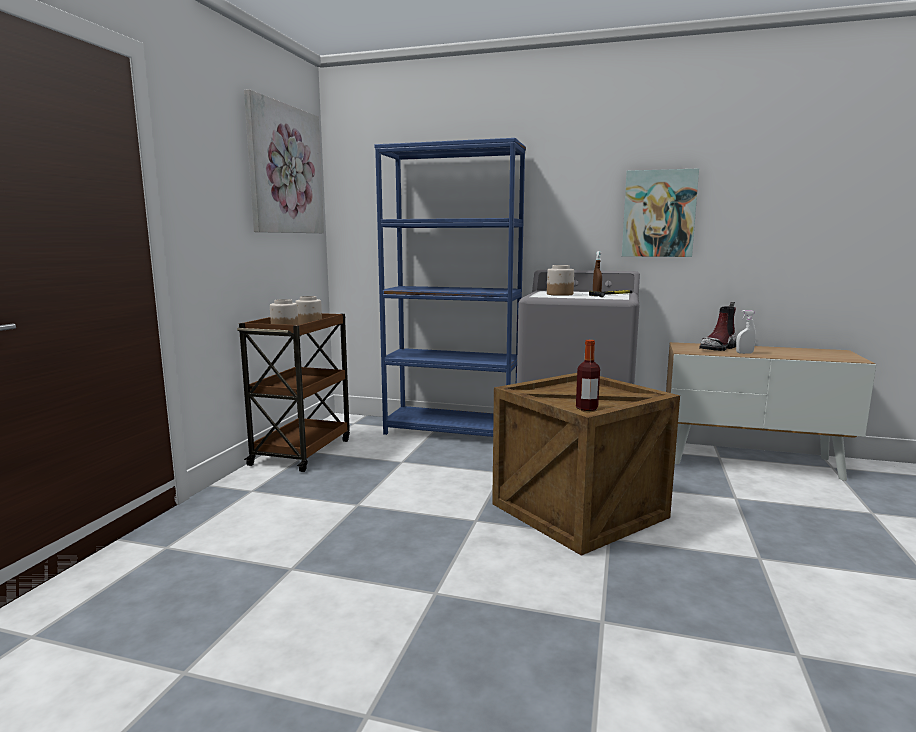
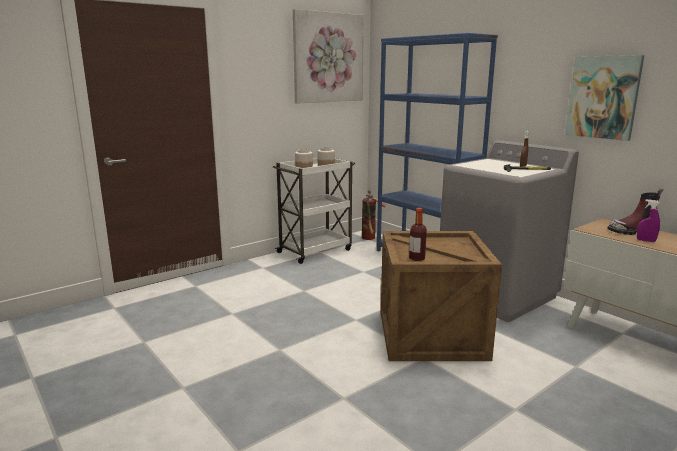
camera: 35 degrees right, 5 degrees up
brown cart [237,313,350,472] -> white cart [273,158,355,264]
jar [547,265,574,296] -> none
white spray bottle [736,310,756,354] -> purple spray bottle [637,199,660,242]
none -> fire extinguisher [362,189,386,240]

